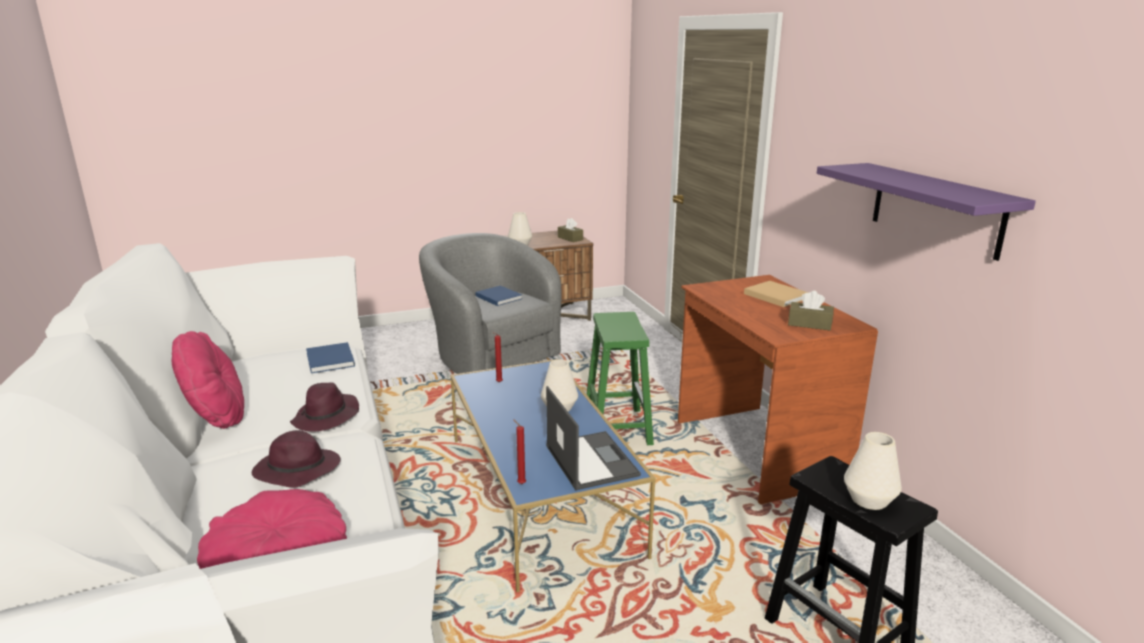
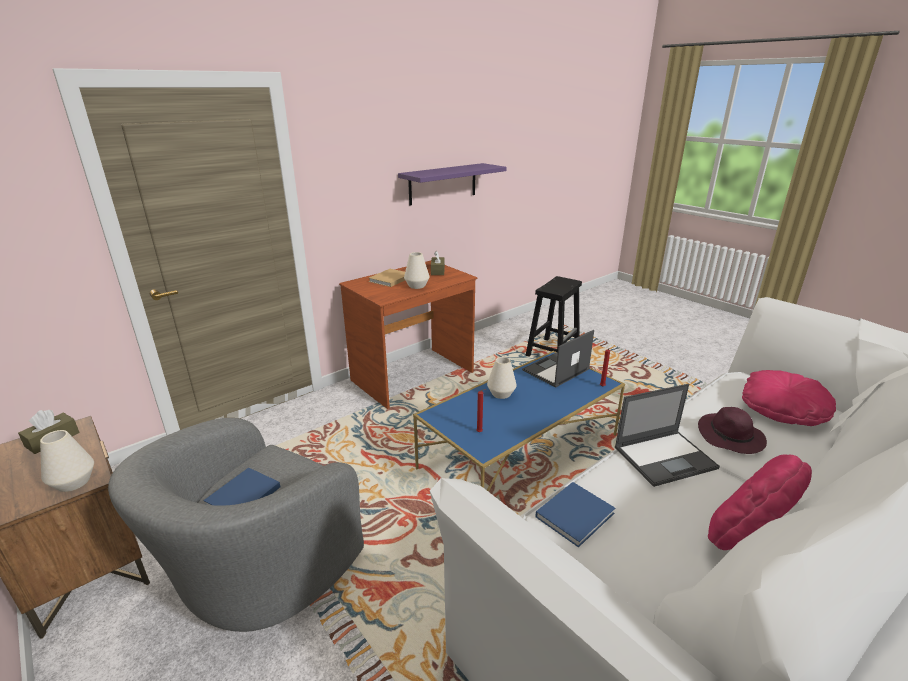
camera: 110 degrees left, 5 degrees up
purple hat [290,382,359,432] -> laptop [615,384,720,487]
green stool [586,312,654,445] -> none
white vase [844,432,902,510] -> white vase moved to [404,252,429,289]

